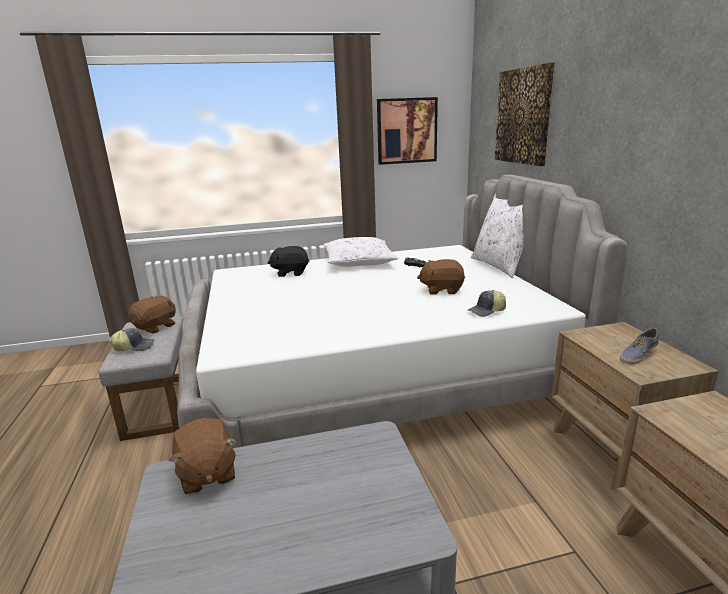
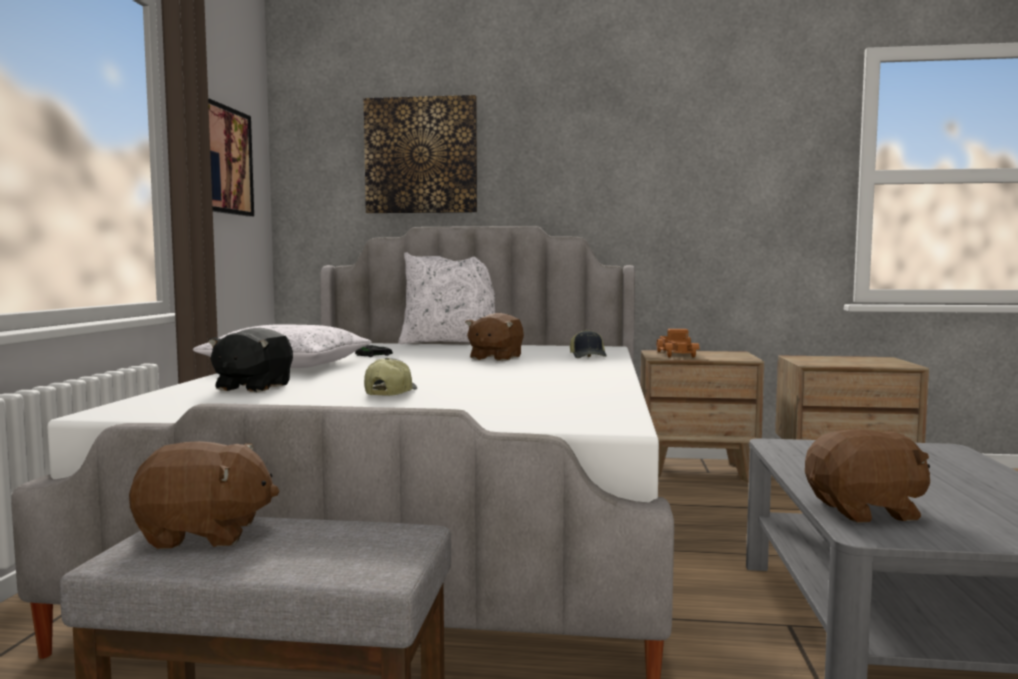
camera: 70 degrees left, 15 degrees down
cap [109,328,155,351] -> cap moved to [364,358,417,396]
brown plush toy [128,295,176,333] -> brown plush toy turned 120 degrees clockwise [129,441,279,549]
shoe [620,328,659,365] -> none
none -> toy truck [656,329,699,358]

